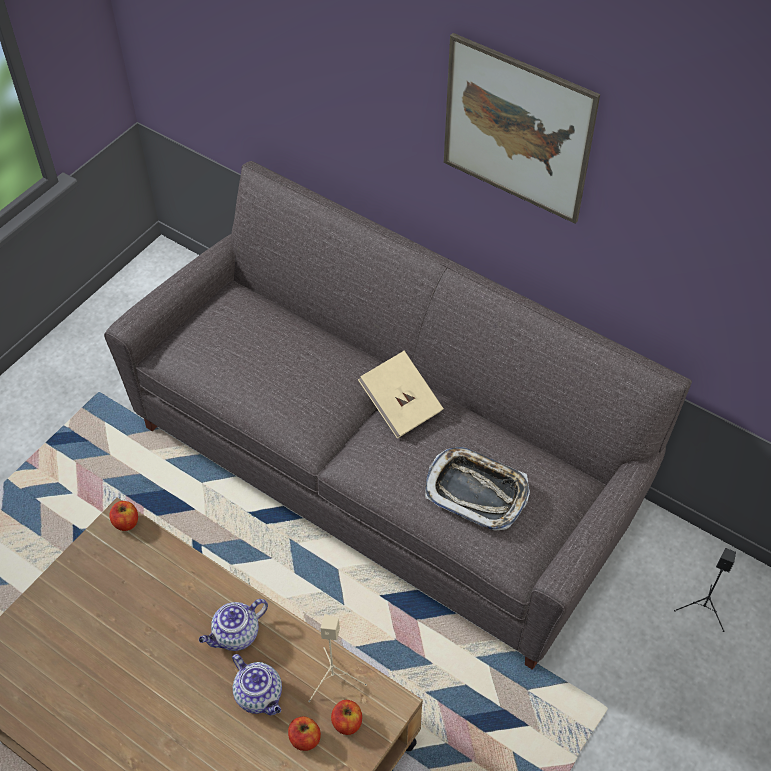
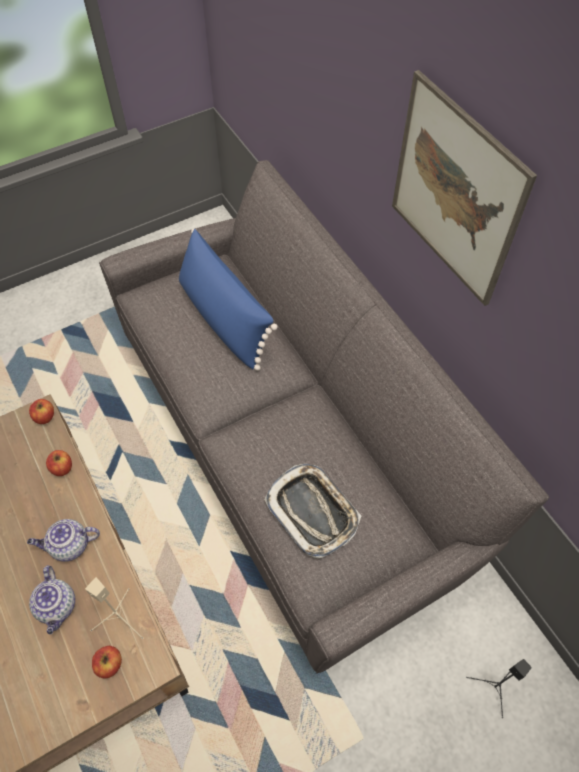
camera: 25 degrees right, 5 degrees up
apple [288,716,321,751] -> apple moved to [46,450,72,476]
beige book [358,351,444,439] -> none
none -> blue pillow [179,229,278,371]

